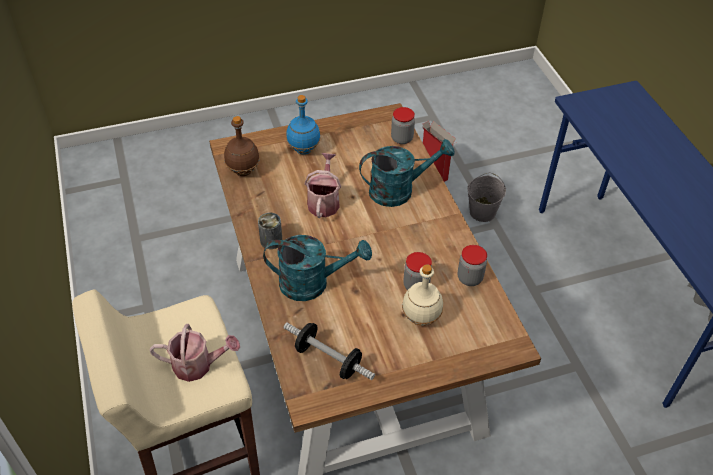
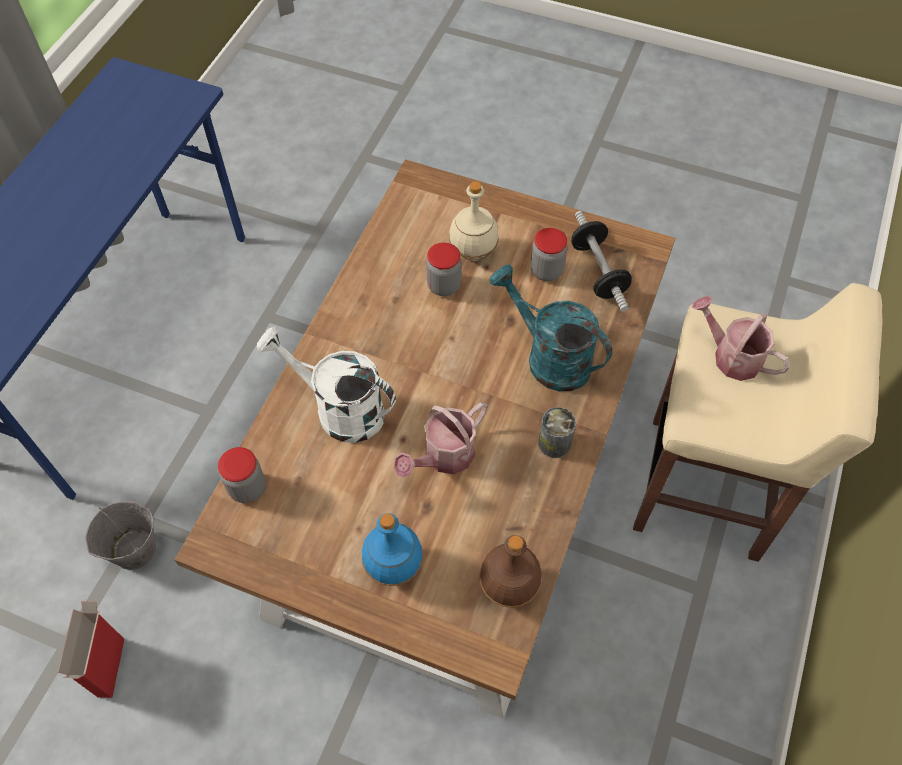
camera: 140 degrees left, 10 degrees up
turquoise watering can [359,139,455,207] -> white watering can [257,327,396,443]
jar [458,245,487,286] -> jar moved to [531,228,567,281]

